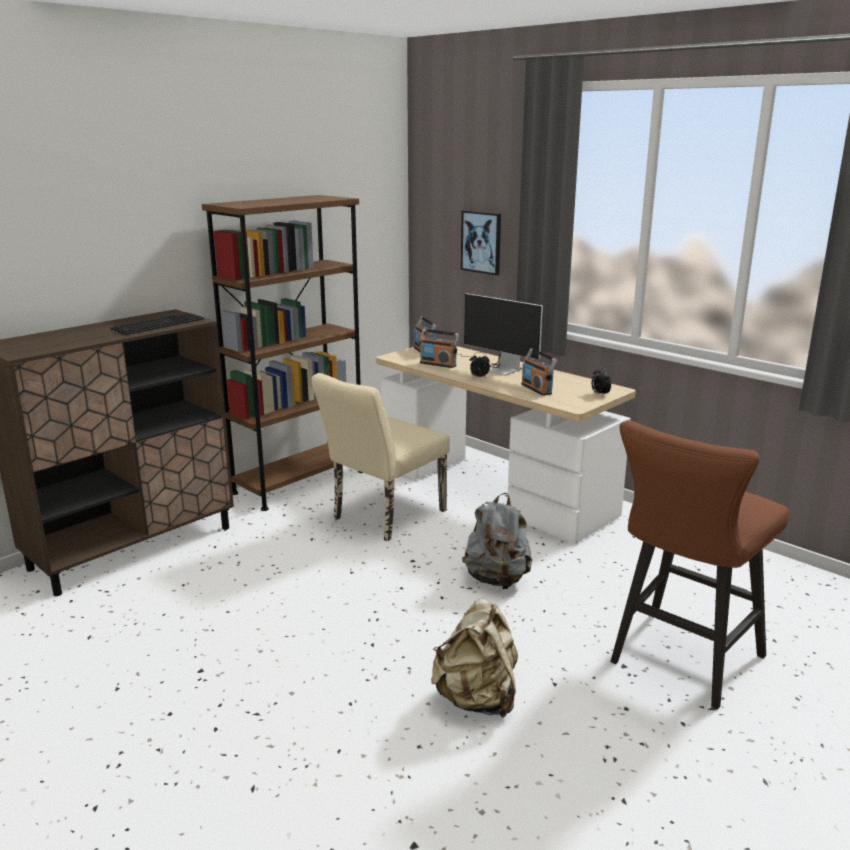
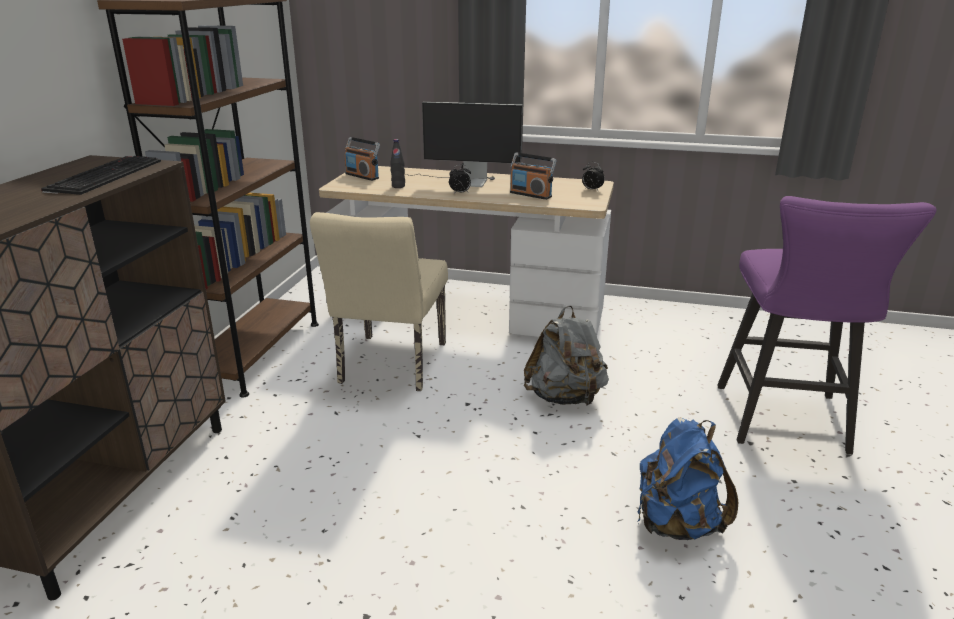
camera: 30 degrees left, 5 degrees up
radio [420,329,459,368] -> black bottle [390,139,405,188]
beige backpack [431,599,518,718] -> blue backpack [637,417,738,540]
picture [461,210,501,275] -> none
brown stool [611,421,789,709] -> purple stool [717,196,937,455]

